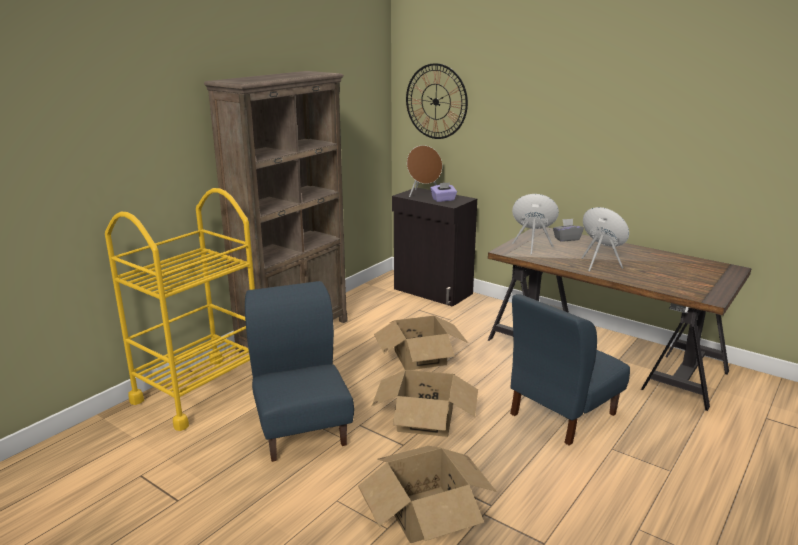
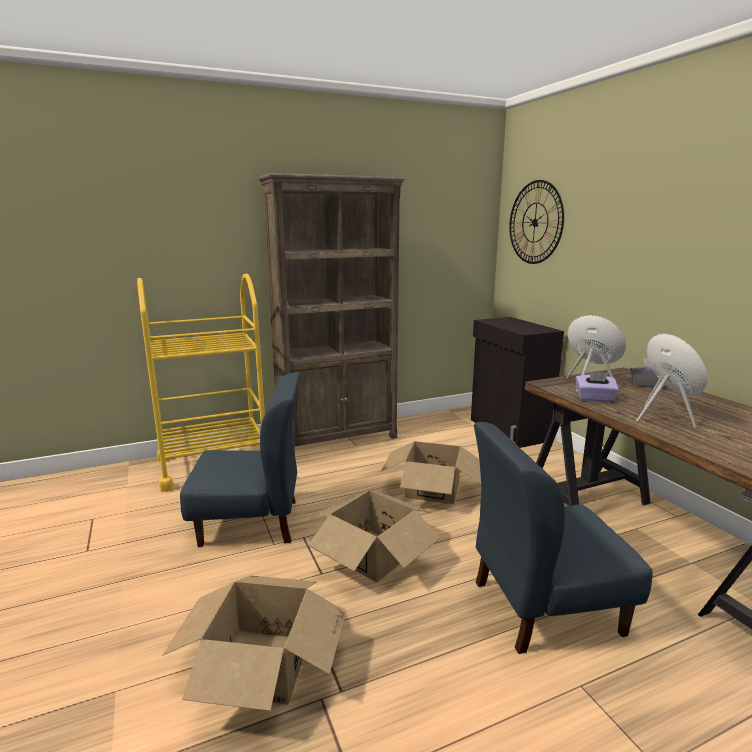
camera: 30 degrees right, 5 degrees down
blue chair [245,281,354,462] -> blue chair turned 75 degrees clockwise [180,372,300,547]
brown speaker [407,145,442,197] -> none
purple tissue box [431,182,457,202] -> purple tissue box moved to [575,372,619,402]

